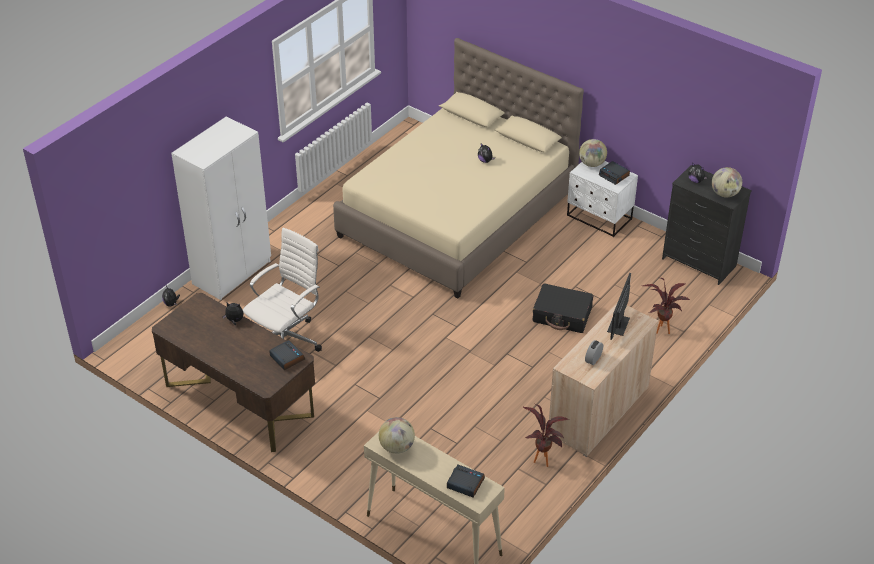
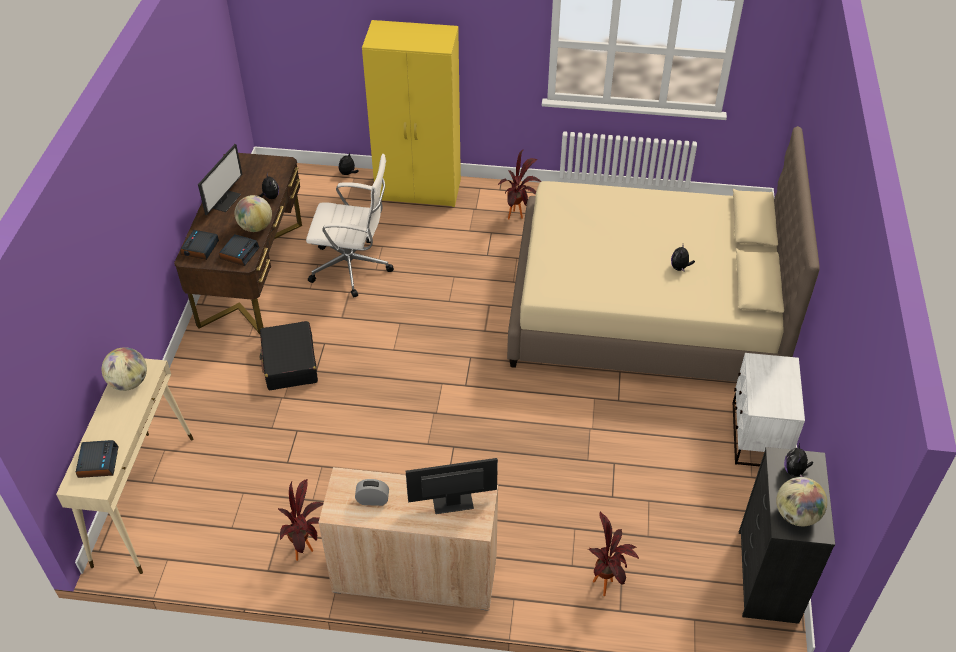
camera: 60 degrees right, 5 degrees up
white wardrobe [171,116,271,300] -> yellow wardrobe [362,20,461,207]
black suitcase [533,283,593,333] -> black suitcase moved to [260,321,318,390]
globe [579,139,607,167] -> globe moved to [235,195,272,232]
alarm clock [599,161,630,185] -> alarm clock moved to [181,230,219,260]
none -> monitor [198,144,243,215]
none -> potted plant [498,150,541,219]

